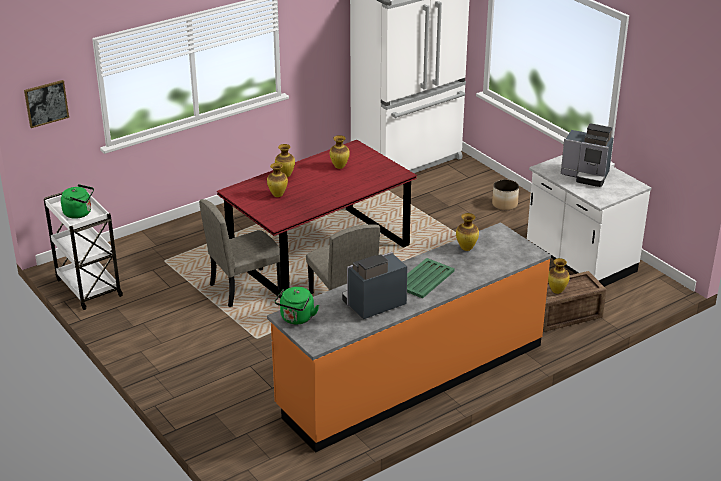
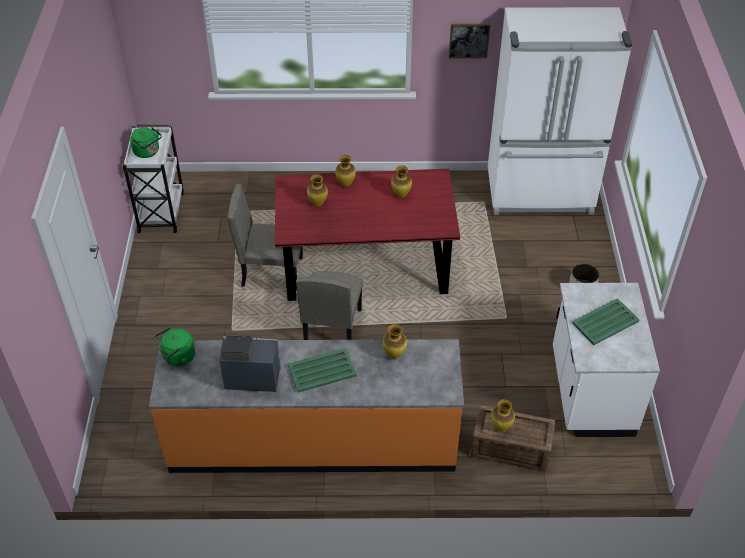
camera: 35 degrees right, 15 degrees up
picture [24,80,69,128] -> picture moved to [449,24,490,58]
coffee machine [561,123,613,187] -> green tray [572,298,640,345]

